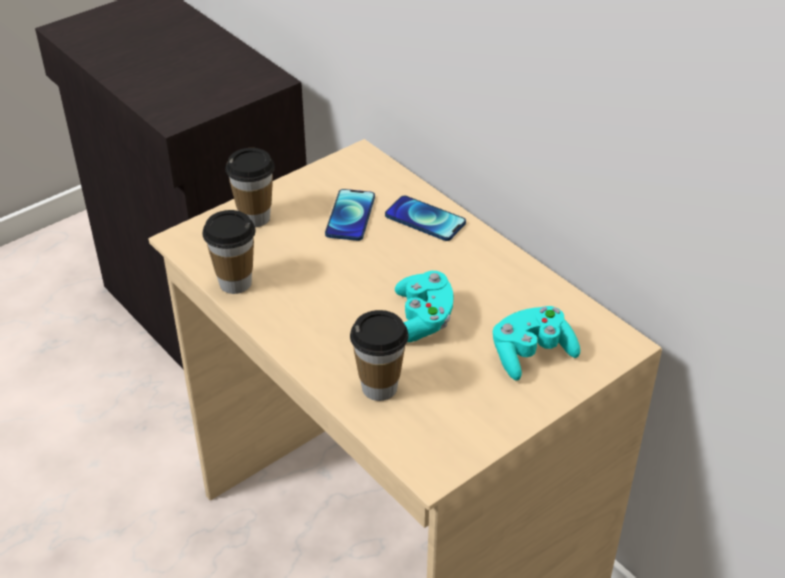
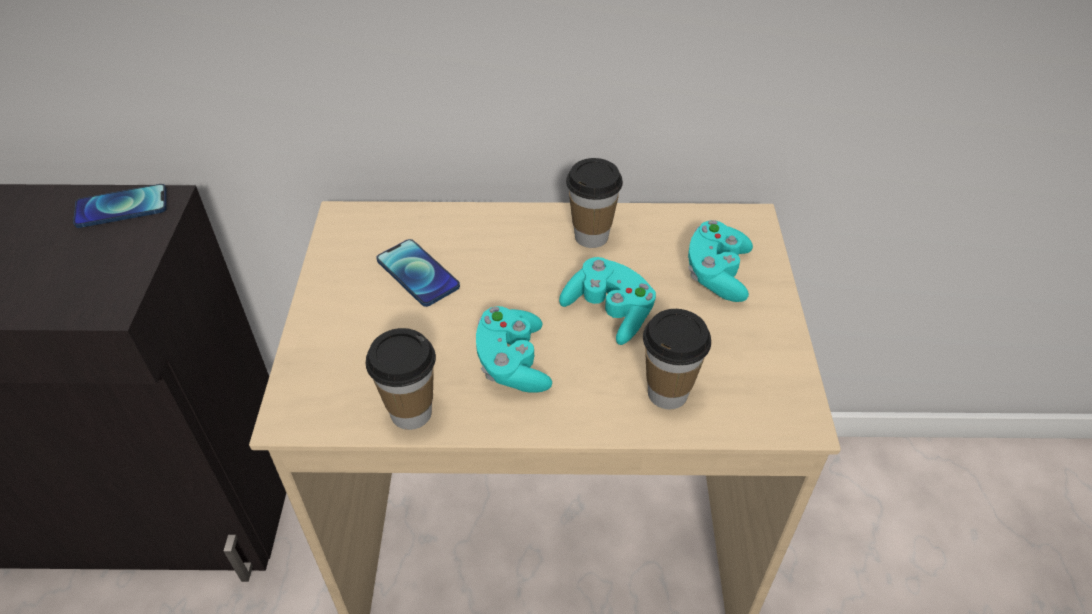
camera: 50 degrees left, 5 degrees up
cup [225,148,275,227] -> cup moved to [566,158,623,248]
phone [385,196,466,241] -> phone moved to [73,184,167,228]
none -> turquoise game controller [476,306,552,393]

